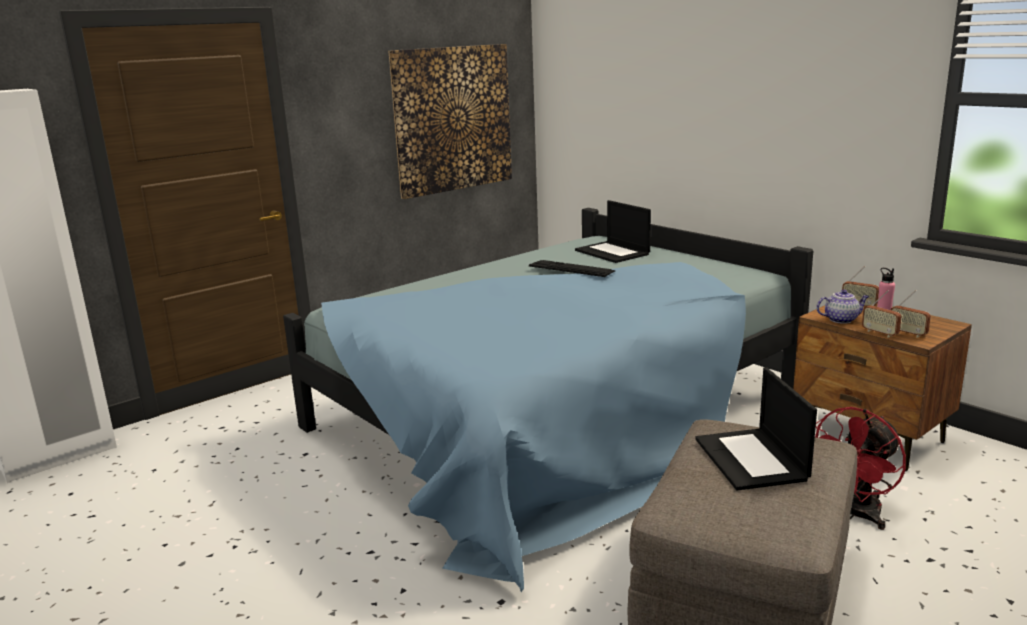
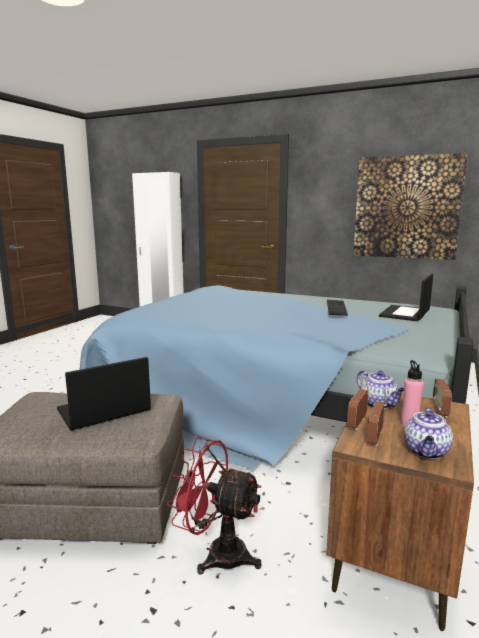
camera: 65 degrees right, 5 degrees down
none -> teapot [404,407,453,459]

